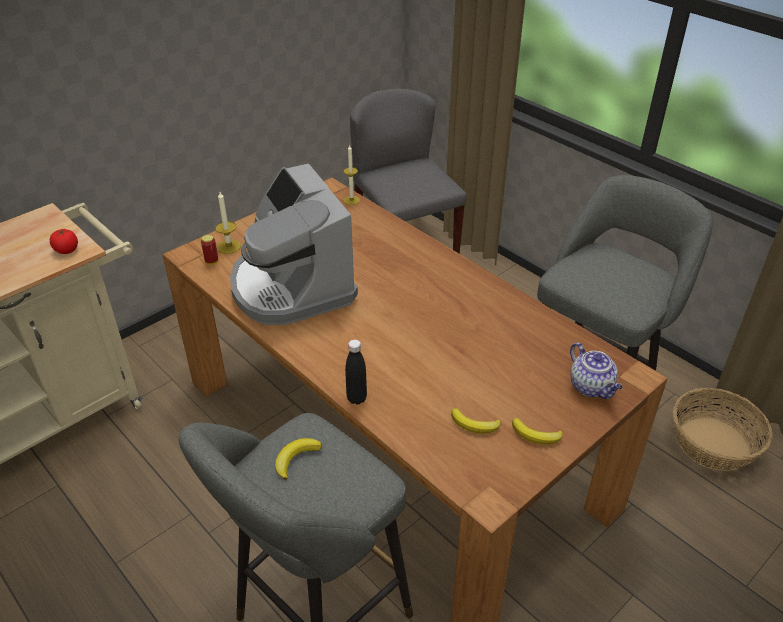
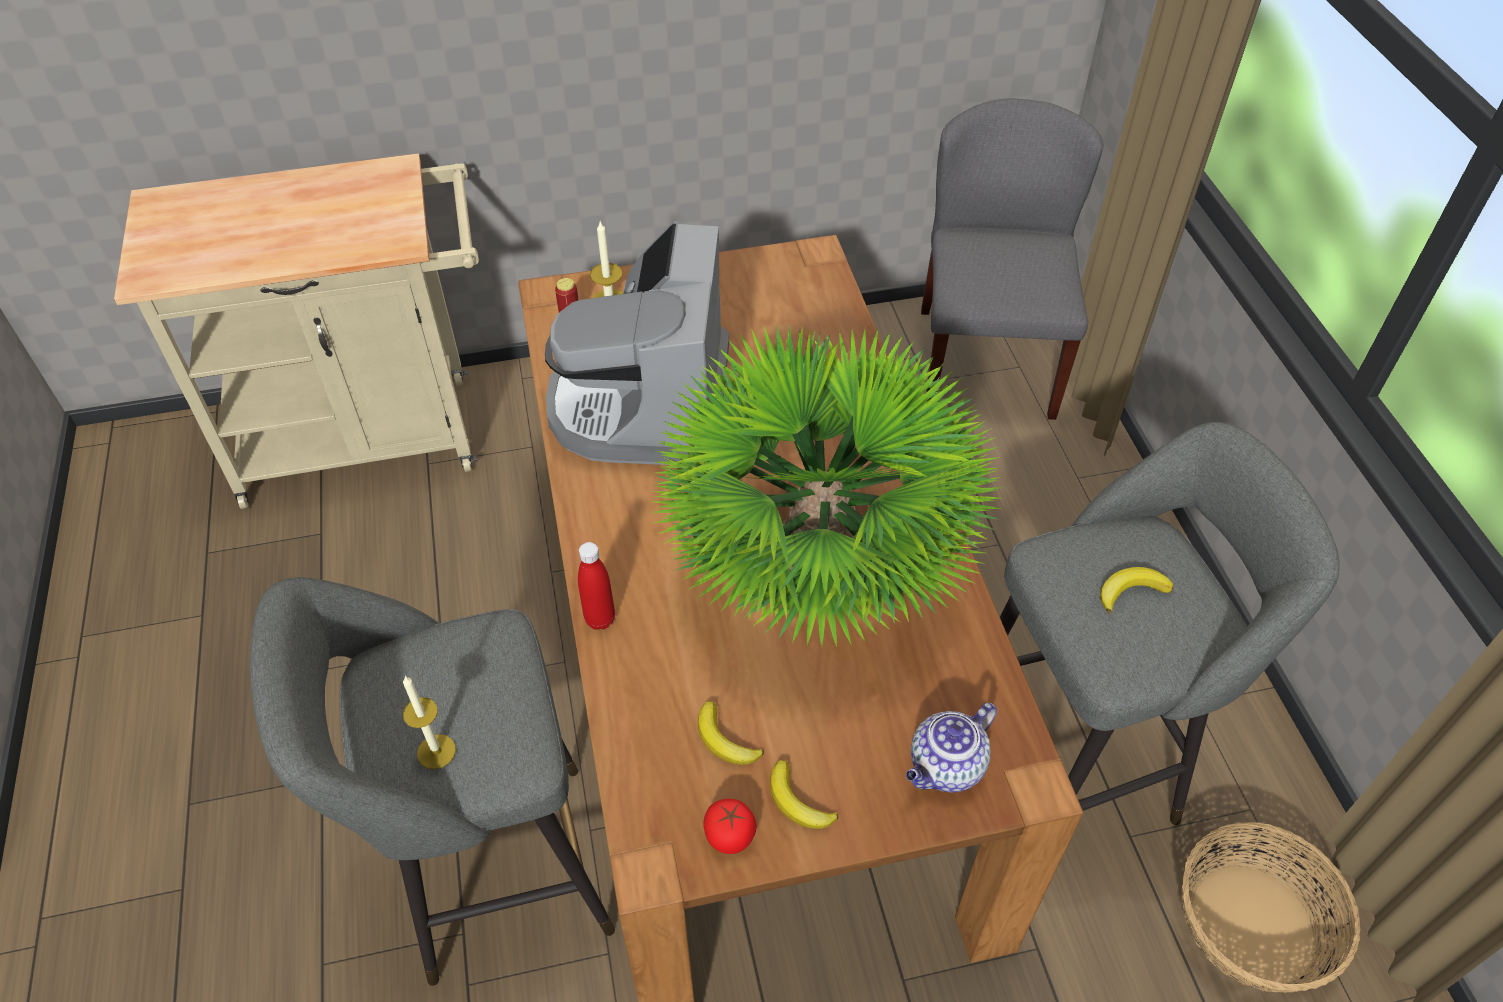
camera: 30 degrees right, 10 degrees up
tomato [50,229,78,254] -> tomato moved to [704,799,756,854]
banana [275,438,322,480] -> banana moved to [1100,567,1173,614]
candle [343,145,360,205] -> candle moved to [403,676,456,769]
black bottle [345,339,367,405] -> red bottle [578,542,615,630]
teapot [570,342,623,399] -> teapot turned 45 degrees clockwise [906,703,997,792]
none -> potted plant [650,325,1004,647]

